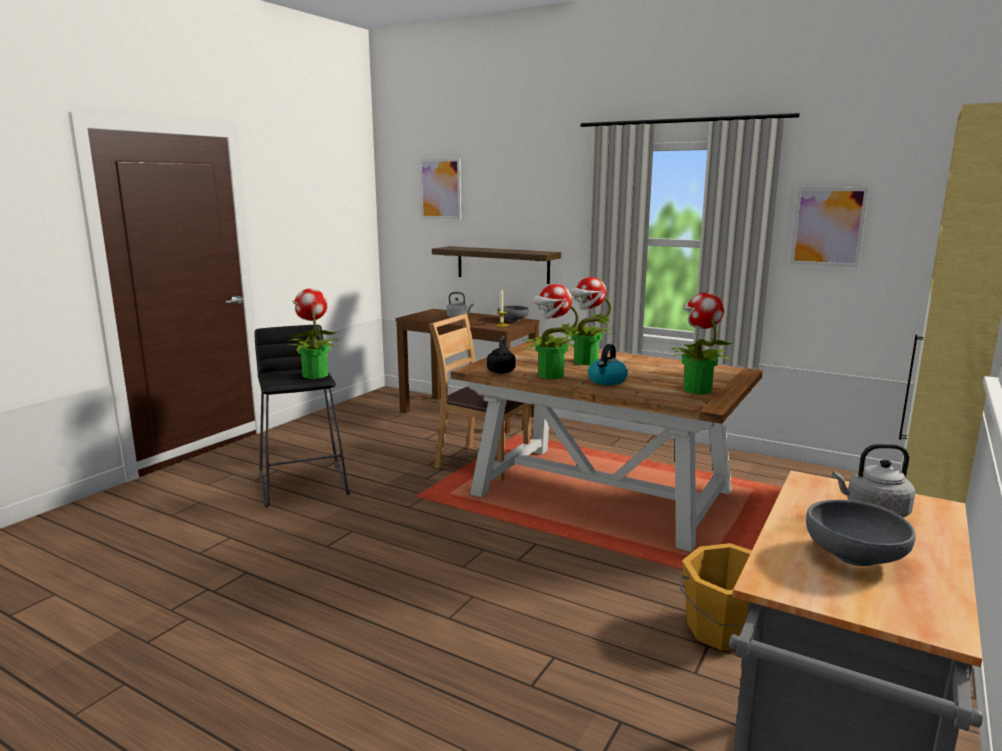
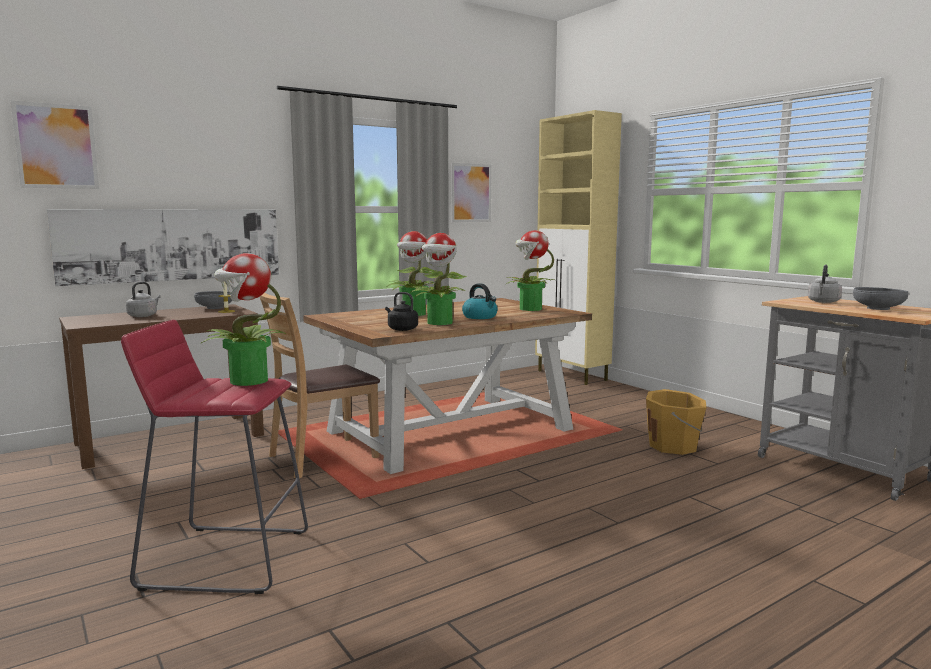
camera: 65 degrees left, 5 degrees down
black stool [255,325,350,507] -> red stool [121,320,308,594]
shelf [432,246,561,284] -> picture [47,209,279,287]

